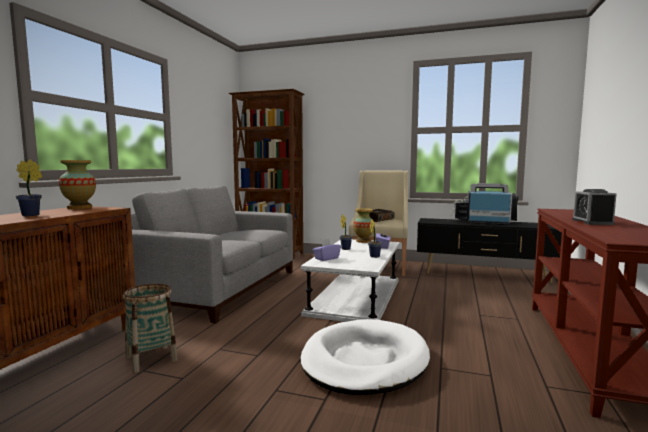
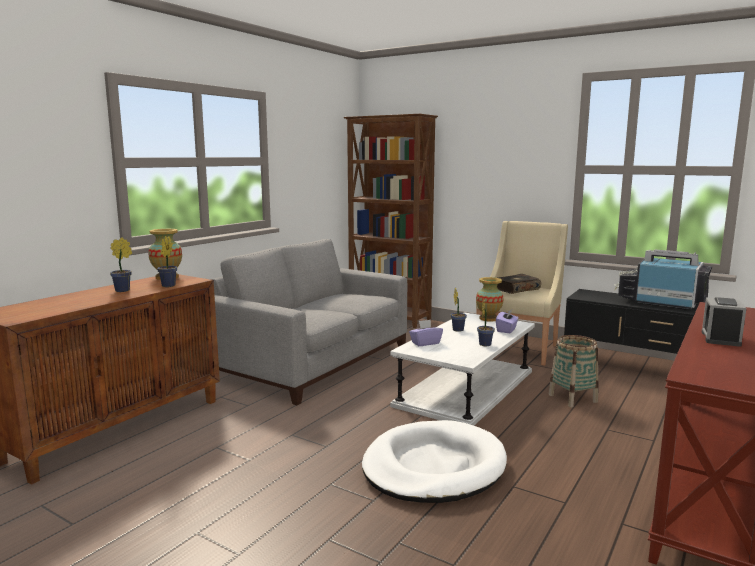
camera: 15 degrees right, 5 degrees up
basket [123,284,178,373] -> basket moved to [548,335,598,408]
none -> potted plant [157,236,177,287]

